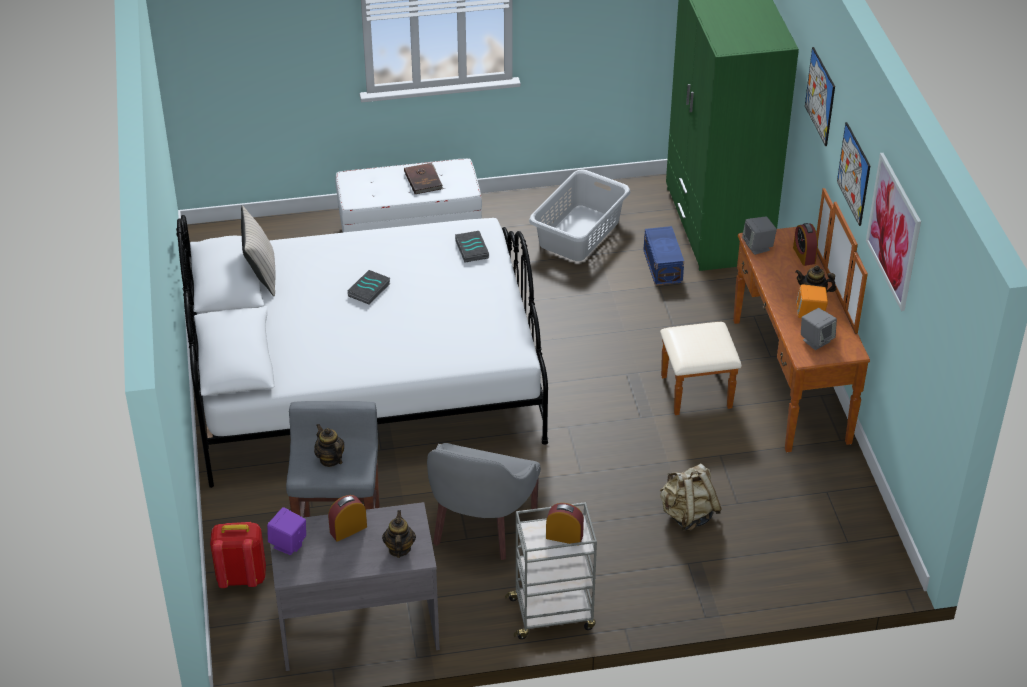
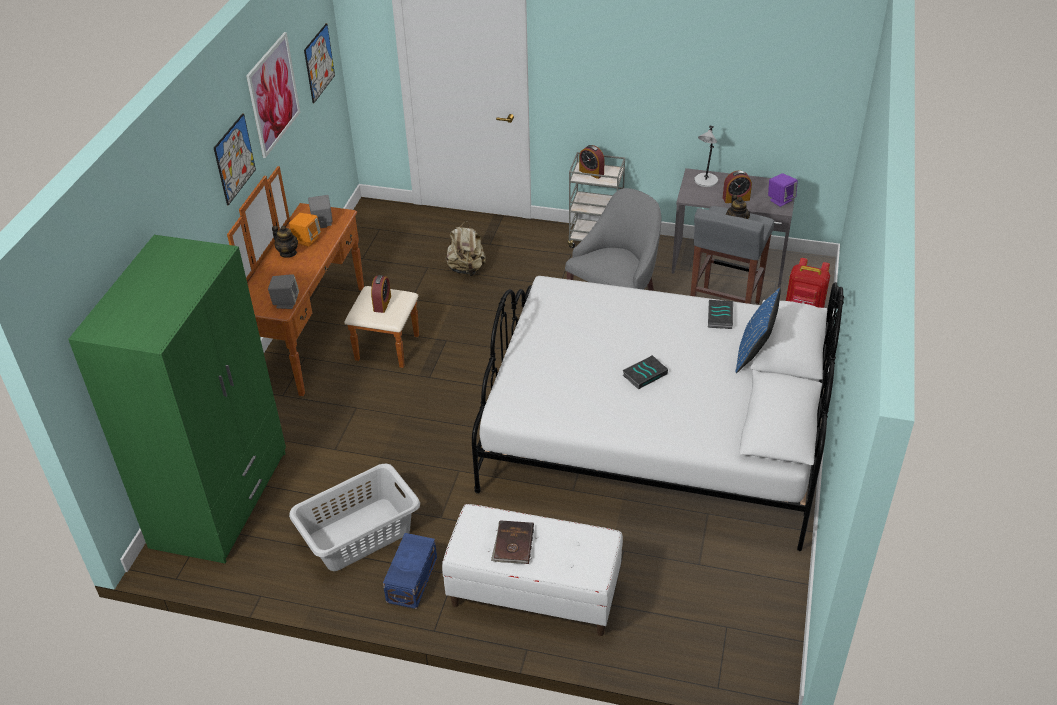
camera: 155 degrees left, 0 degrees up
beige pillow [241,205,276,296] -> none
teapot [382,510,416,558] -> grey table lamp [694,125,718,187]
book [455,231,489,263] -> book moved to [708,300,733,329]
blue storage box [643,226,684,286] -> blue storage box moved to [383,533,437,609]
alarm clock [793,223,818,266] -> alarm clock moved to [371,275,391,313]
picture [805,47,835,146] -> picture moved to [304,23,335,103]
none -> blue pillow [736,288,781,373]

